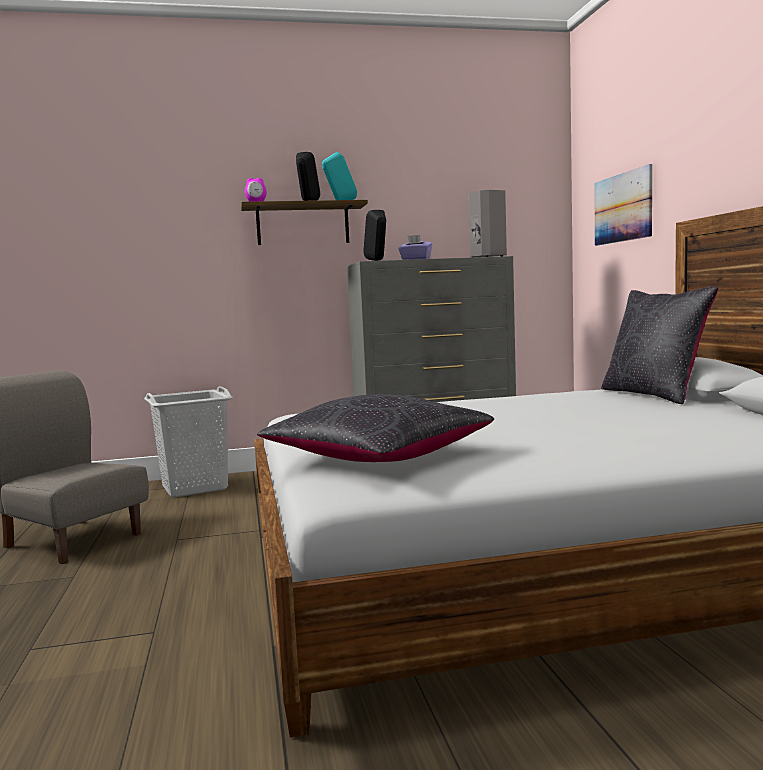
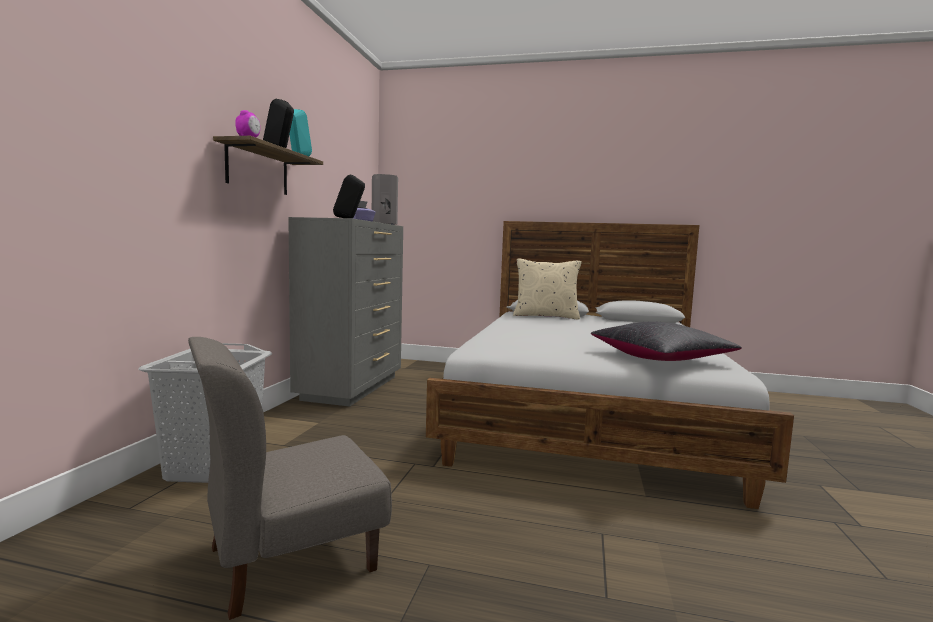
camera: 65 degrees left, 0 degrees up
picture [594,164,652,246] -> none
black pillow [601,287,719,404] -> beige pillow [513,259,582,319]

